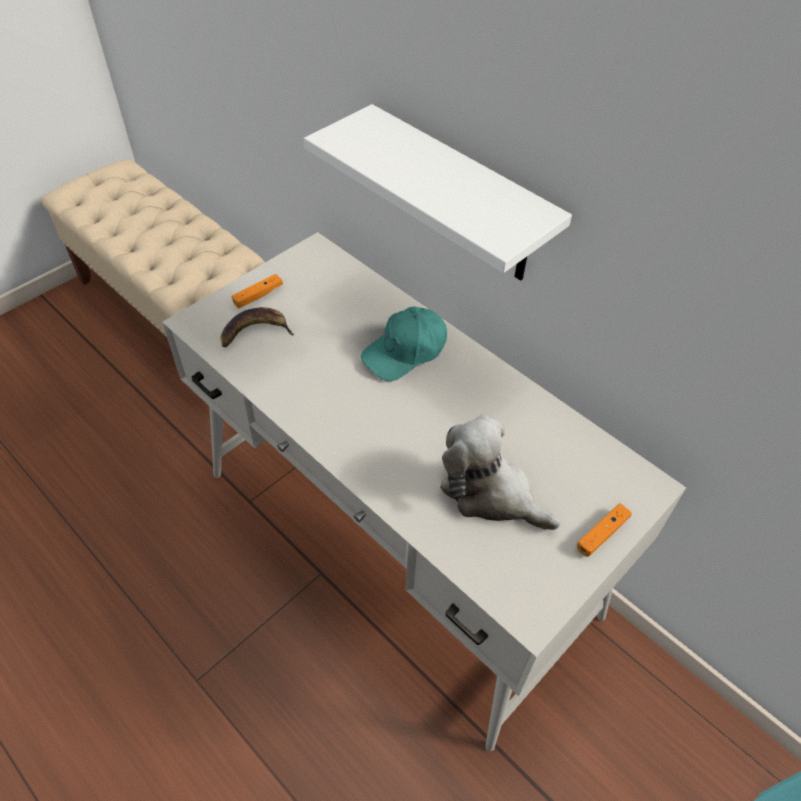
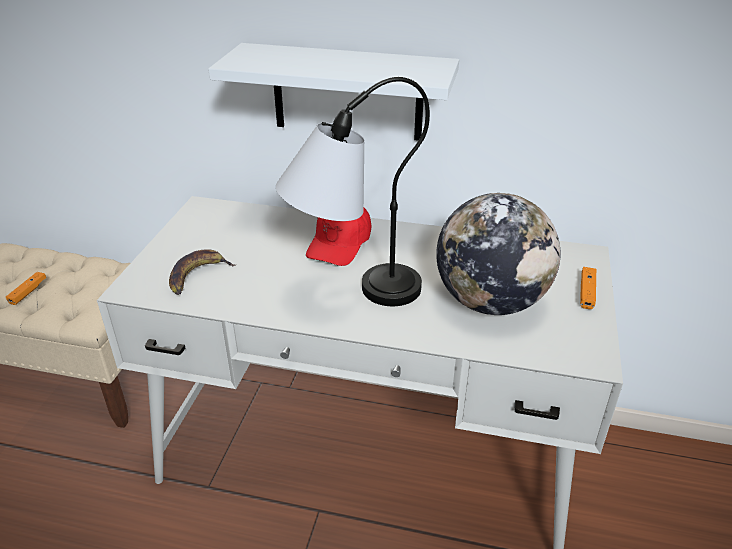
camera: 30 degrees left, 15 degrees down
orange game controller [232,274,283,308] -> orange game controller moved to [6,272,46,305]
turquoise cap [361,307,447,381] -> red cap [306,208,371,266]
plush toy [440,415,560,530] -> globe [436,193,560,315]
none -> table lamp [276,77,430,306]

